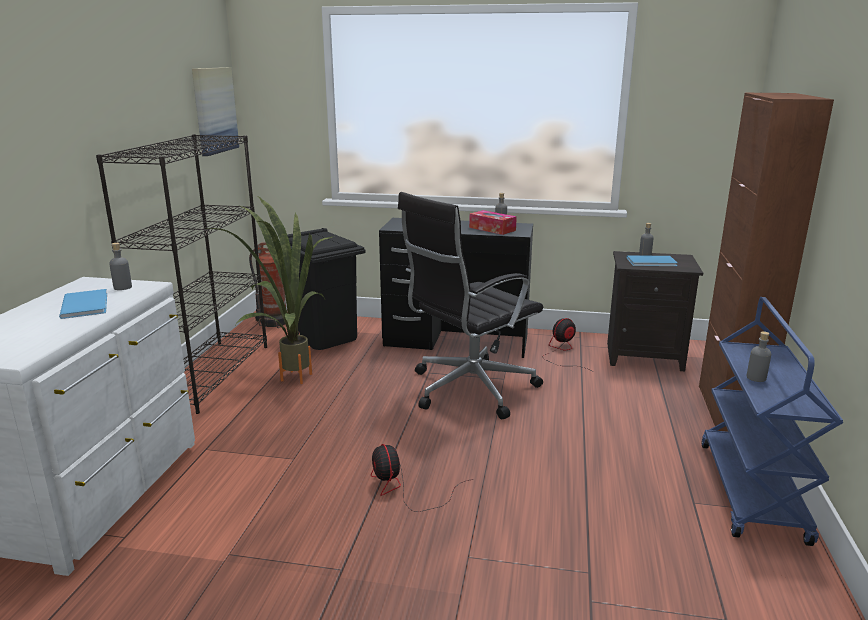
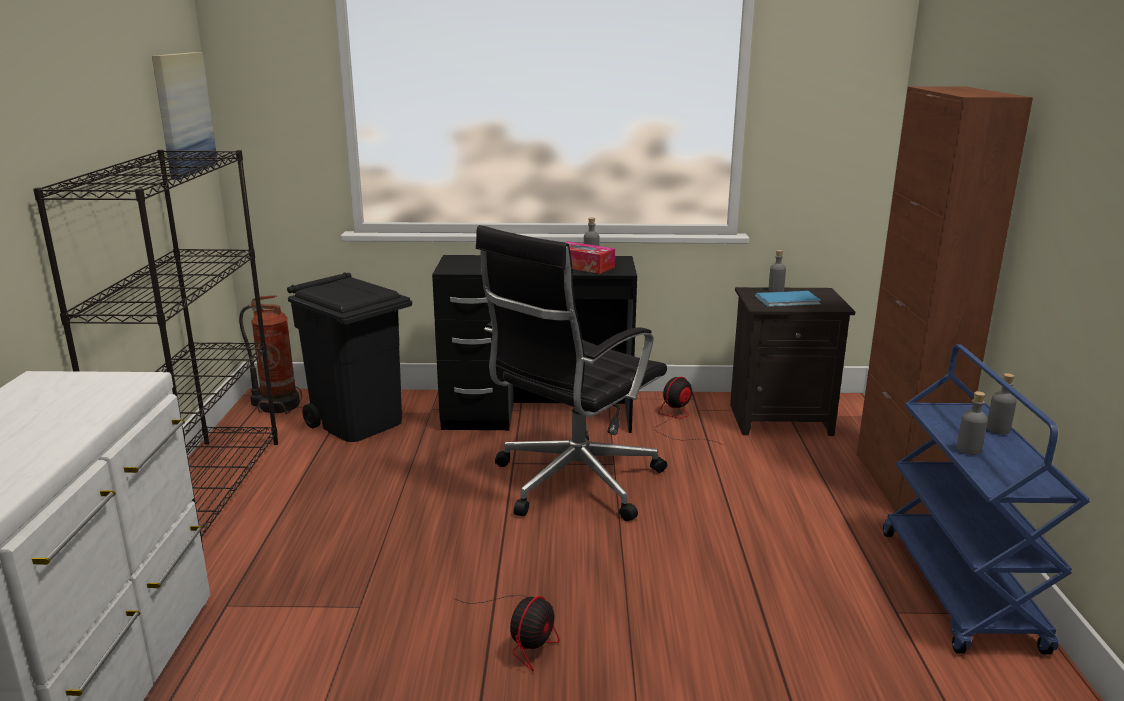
camera: 10 degrees left, 0 degrees up
blue book [59,289,107,319] -> none
grey bottle [109,243,132,290] -> grey bottle moved to [986,373,1017,434]
potted plant [208,197,332,384] -> none
fan [371,444,473,512] -> fan turned 120 degrees counterclockwise [453,596,559,672]

